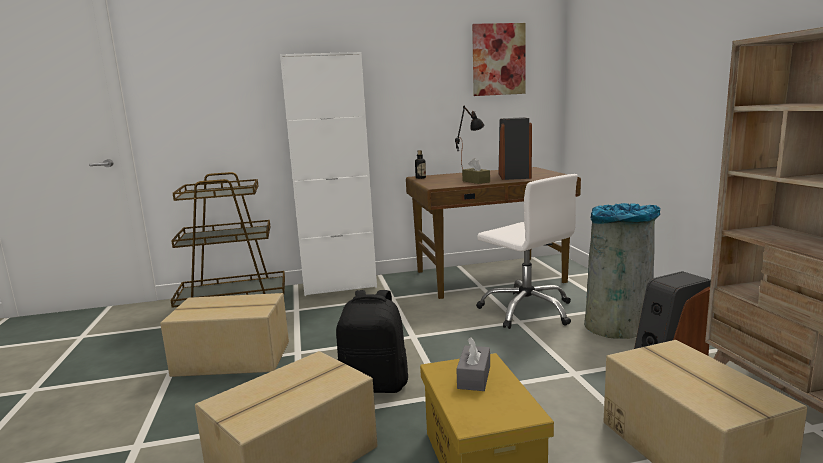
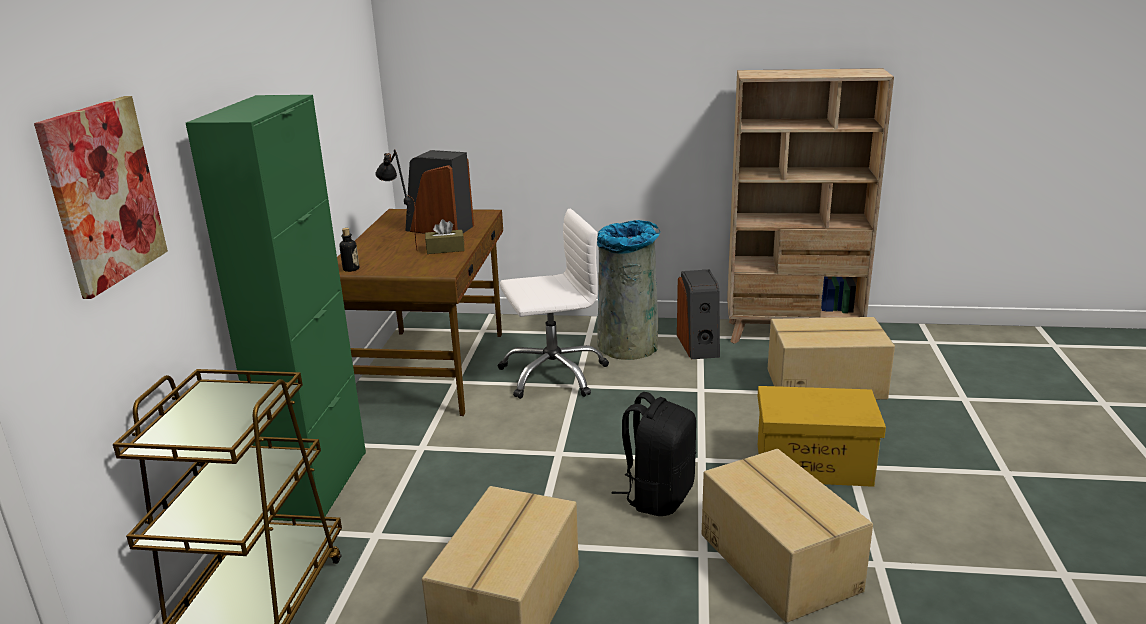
camera: 70 degrees left, 10 degrees up
white cabinet [280,52,377,296] -> green cabinet [186,95,366,523]
grey tissue box [456,337,490,391] -> none
picture [472,23,526,96] -> picture moved to [34,96,168,299]

